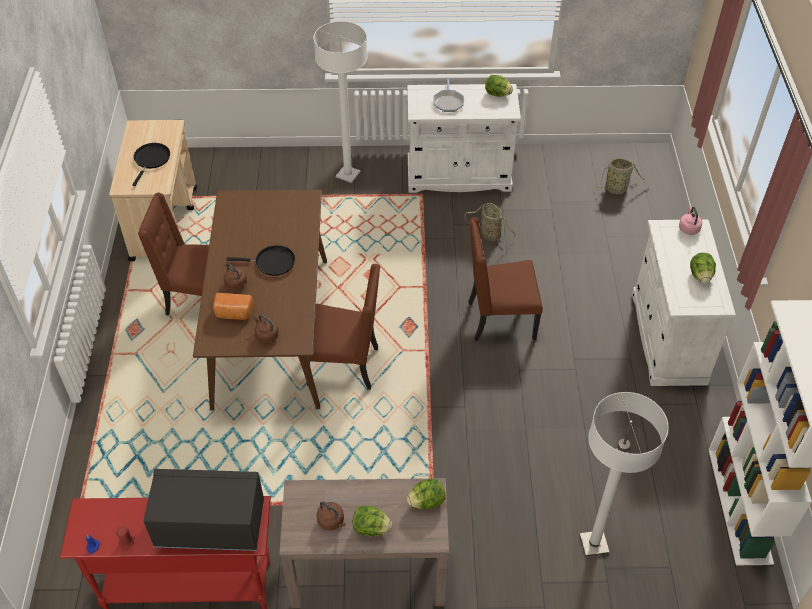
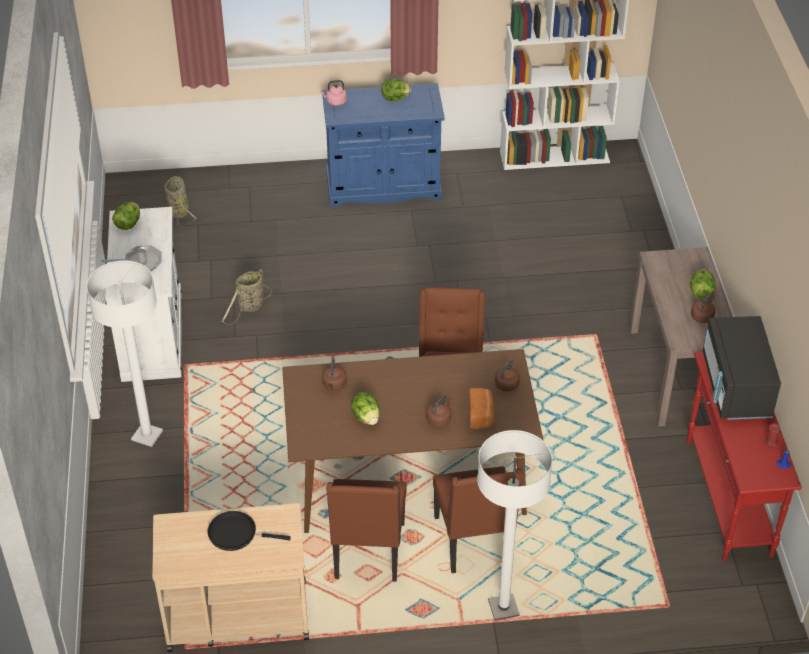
camera: 95 degrees left, 5 degrees down
black frying pan [226,245,295,276] -> none
lettuce [407,479,446,509] -> lettuce moved to [351,392,380,425]
brown chair [468,217,543,341] -> brown chair moved to [433,467,523,573]
white floor lamp [579,392,669,557] -> white floor lamp moved to [477,430,553,621]
white cabinet [632,219,736,386] -> blue cabinet [322,83,445,207]
none -> brown kettle [322,359,347,391]

